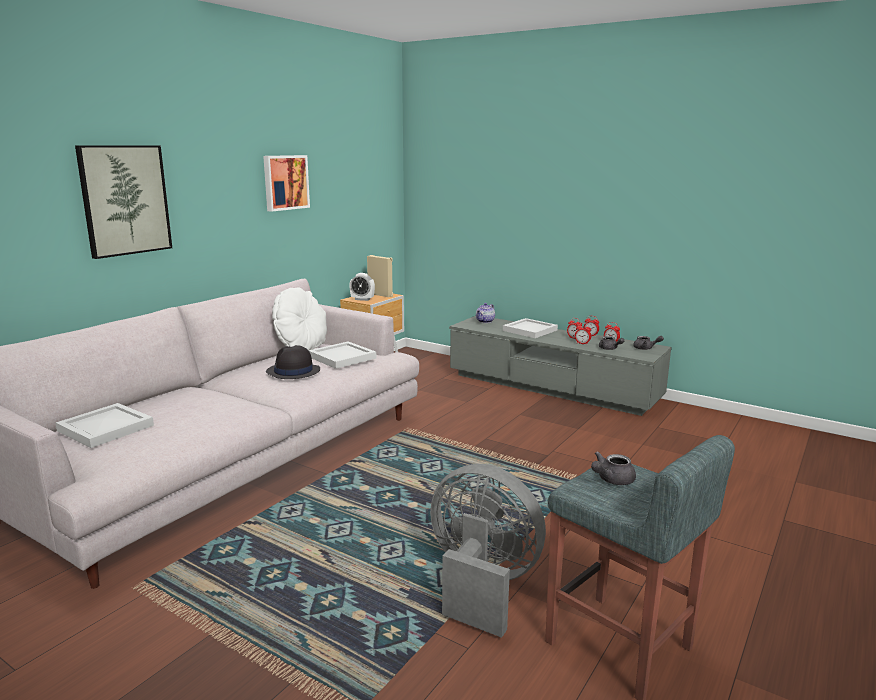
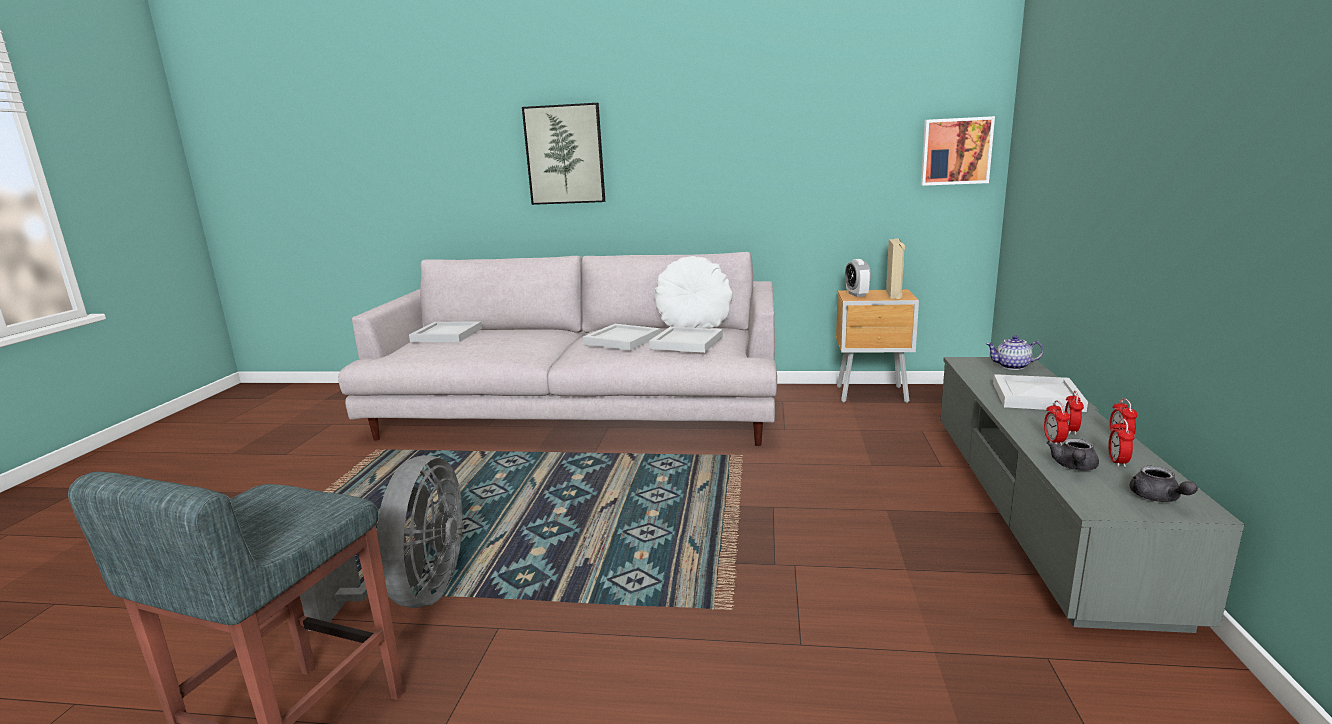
camera: 65 degrees right, 0 degrees up
picture [263,155,310,212] -> picture moved to [921,116,995,186]
black hat [266,345,320,379] -> white tray [583,324,660,350]
grey teapot [591,451,636,485] -> none

